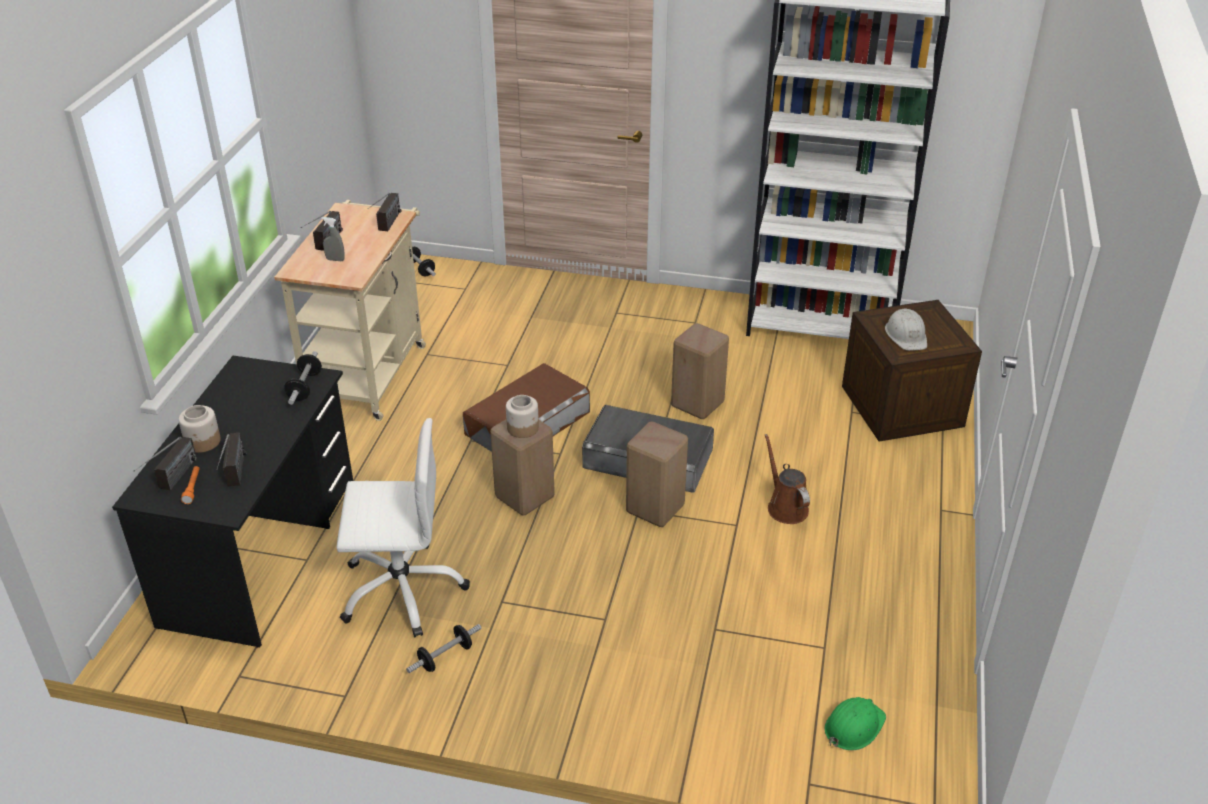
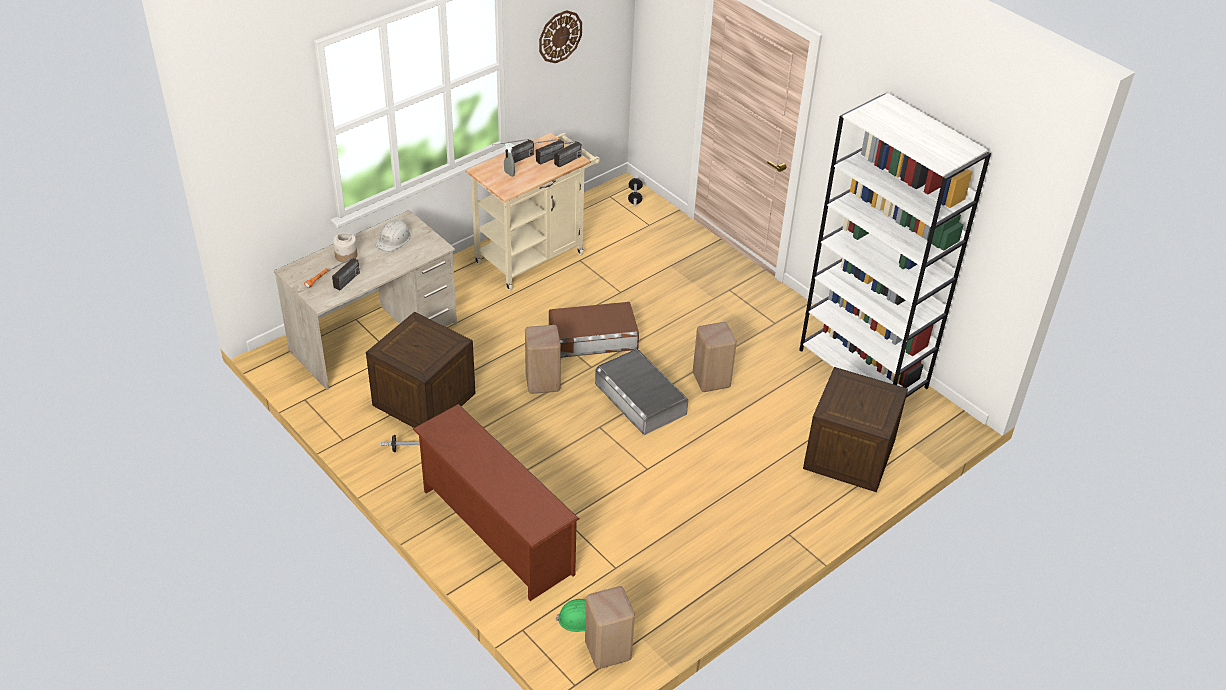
camera: 35 degrees right, 5 degrees up
black desk [112,356,353,647] -> beige desk [274,210,457,390]
radio [134,437,197,491] -> radio moved to [523,139,564,165]
dumbbell [284,351,322,405] -> none
white office chair [336,418,470,637] -> crate [366,312,476,428]
jar [506,395,539,438] -> none
beige stool [626,422,688,527] -> beige stool moved to [585,586,635,669]
brown watering can [765,434,810,524] -> none
white hard hat [885,308,927,351] -> white hard hat moved to [375,219,411,252]
none -> brown shoe rack [413,404,579,601]
none -> wall clock [539,10,582,63]

